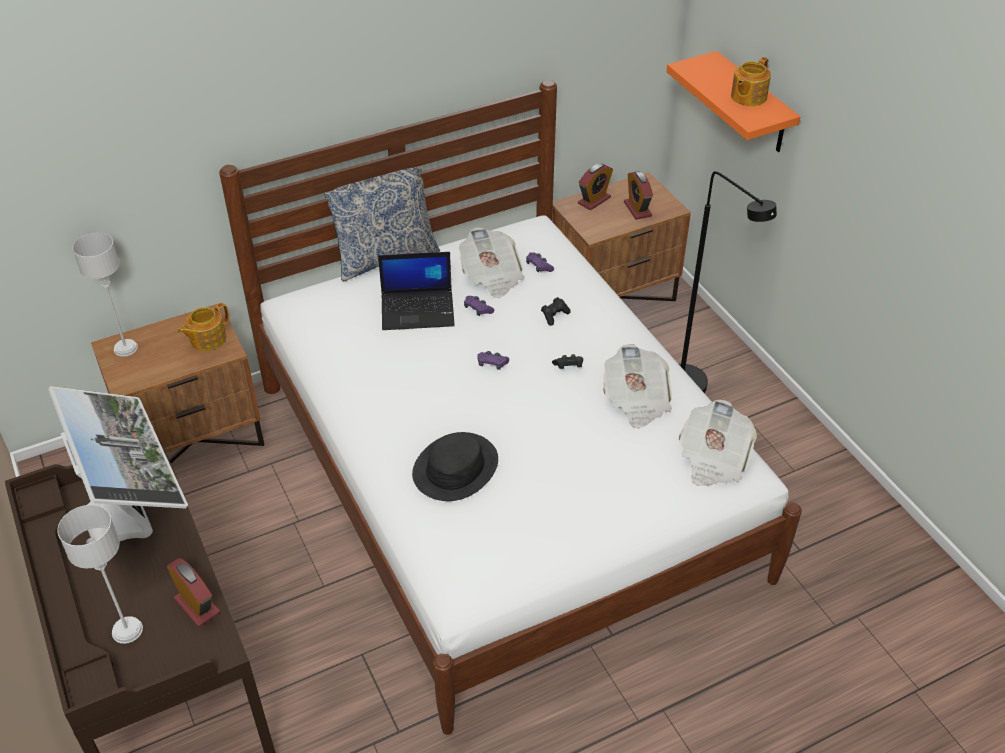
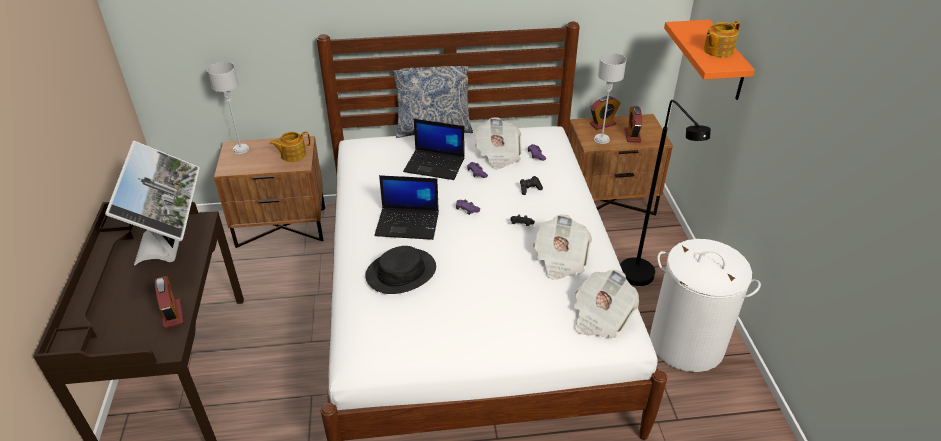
camera: 20 degrees right, 5 degrees down
grey table lamp [57,505,143,644] -> grey table lamp moved to [594,53,626,144]
none -> laptop [375,175,439,240]
none -> white laundry basket [650,239,761,372]

